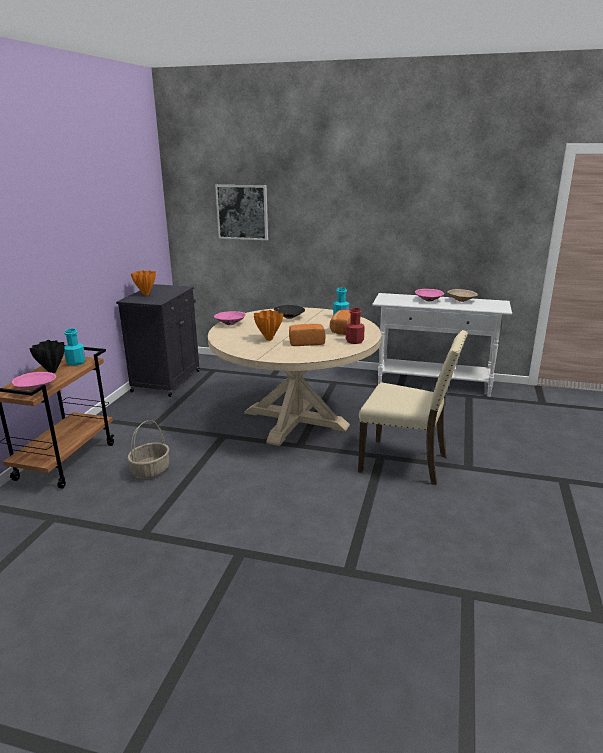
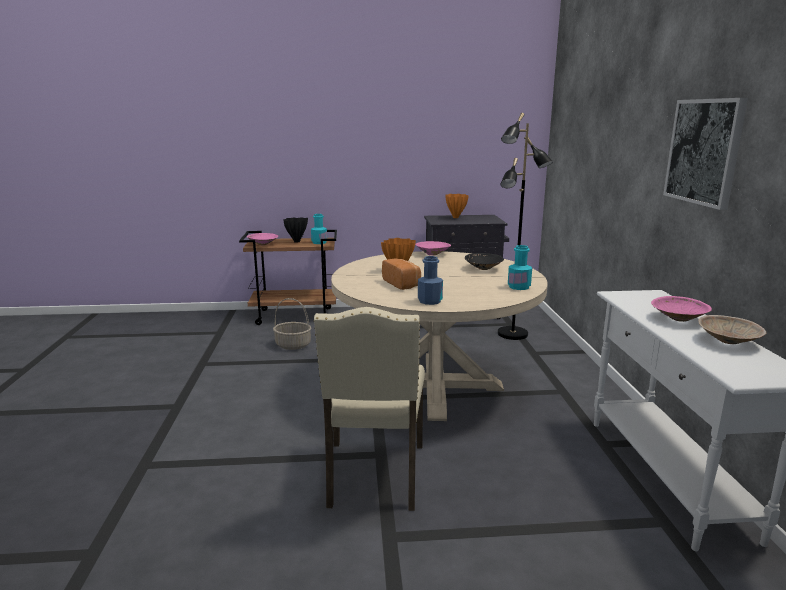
camera: 70 degrees right, 5 degrees down
picture [215,185,268,240] -> picture moved to [663,98,748,210]
bread [330,310,351,335] -> none
red bottle [346,308,365,344] -> blue bottle [418,256,443,305]
none -> black floor lamp [498,113,553,340]

